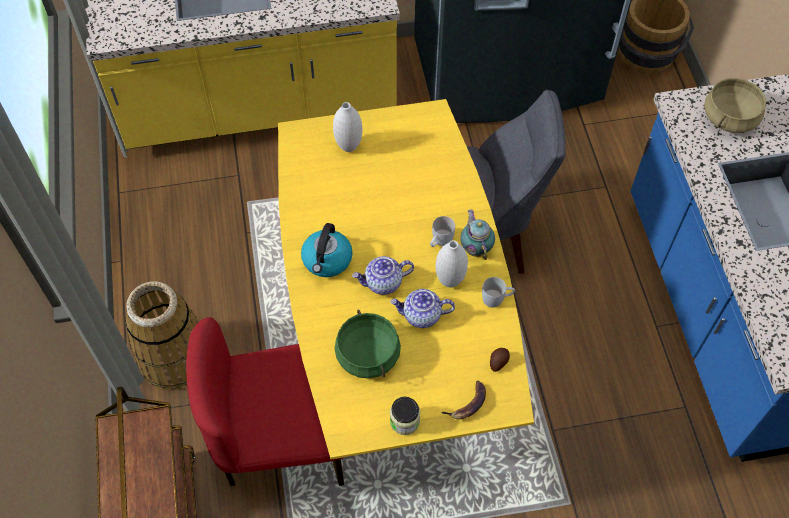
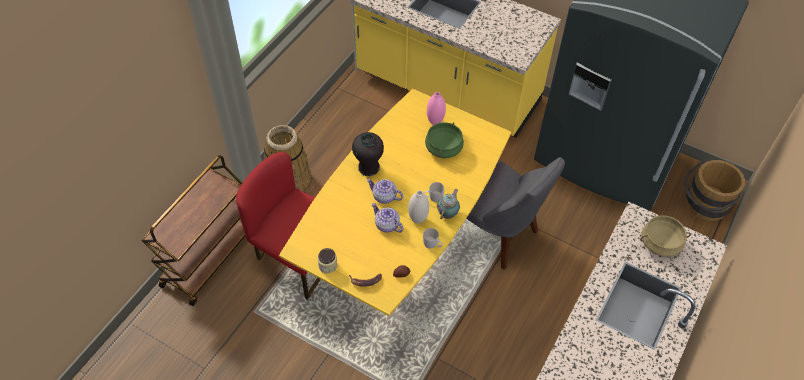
camera: 40 degrees right, 5 degrees down
kettle [301,223,353,277] -> black vase [352,132,384,176]
white vase [333,102,362,152] -> pink vase [427,92,446,125]
green cooking pot [335,309,401,379] -> green cooking pot moved to [425,122,464,158]

